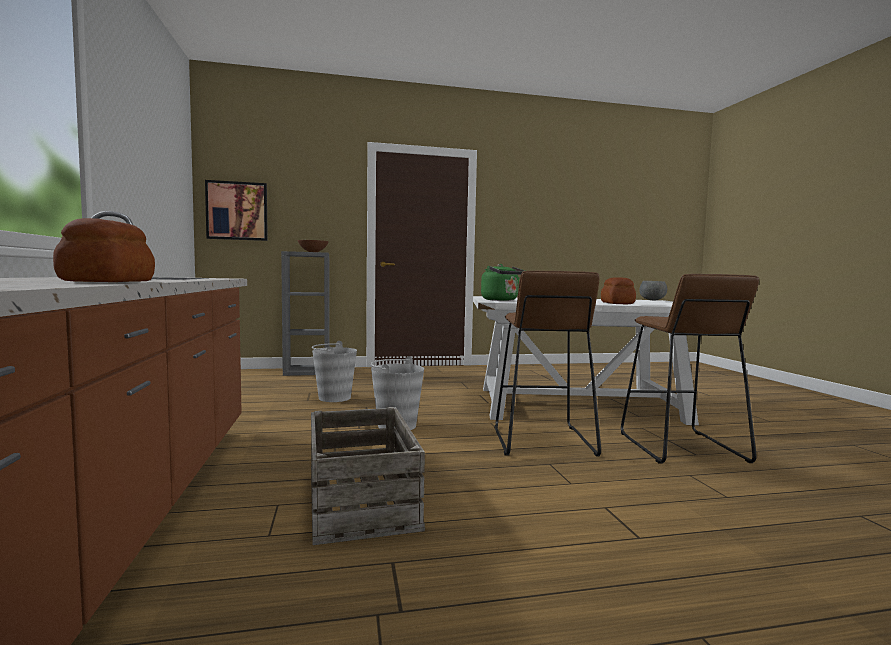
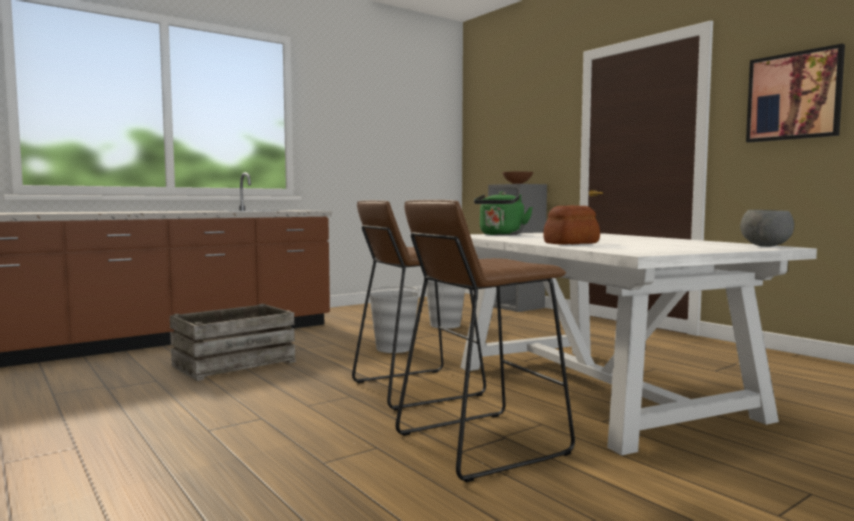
camera: 65 degrees right, 0 degrees up
bread [53,218,155,282] -> none
picture [205,180,268,241] -> picture moved to [746,44,845,143]

